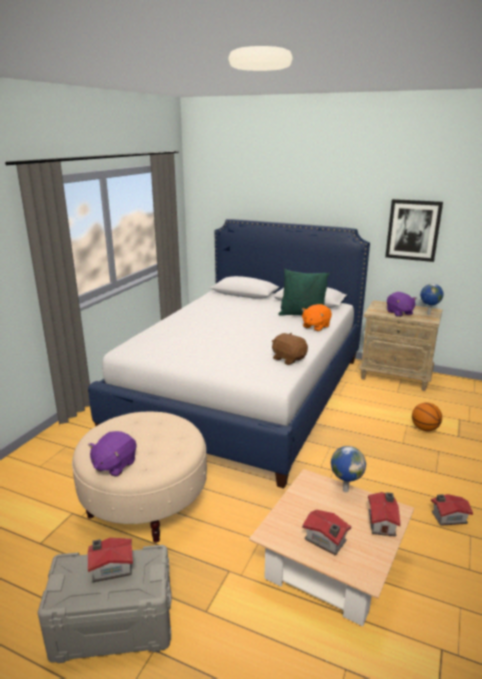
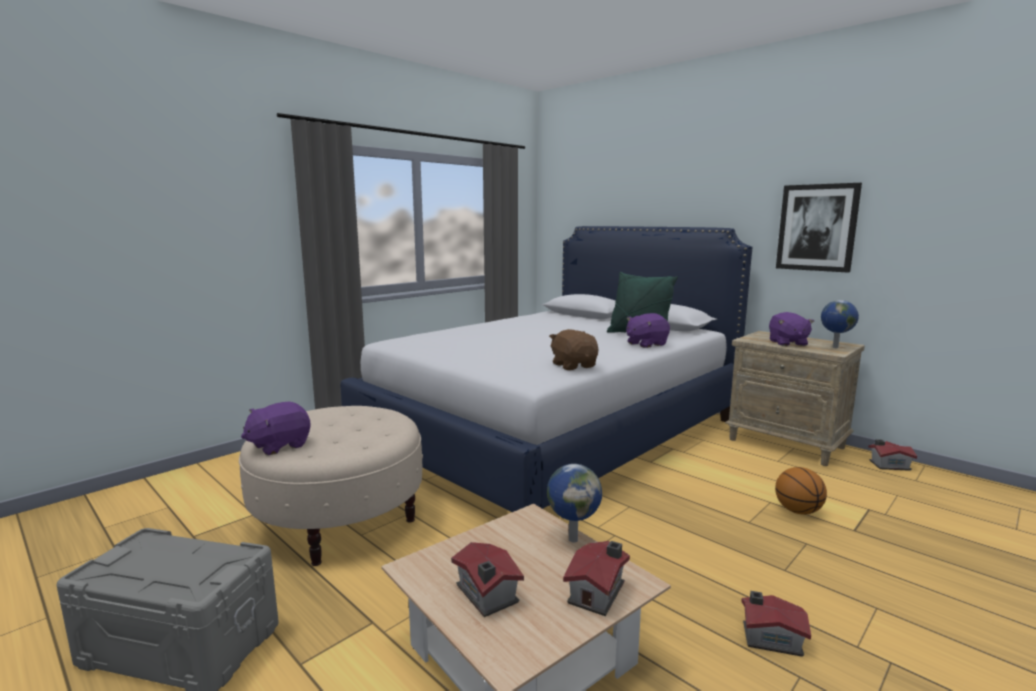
camera: 20 degrees right, 10 degrees down
toy house [88,538,133,582] -> toy house moved to [868,439,917,471]
orange plush toy [301,304,332,331] -> purple plush toy [626,313,670,348]

